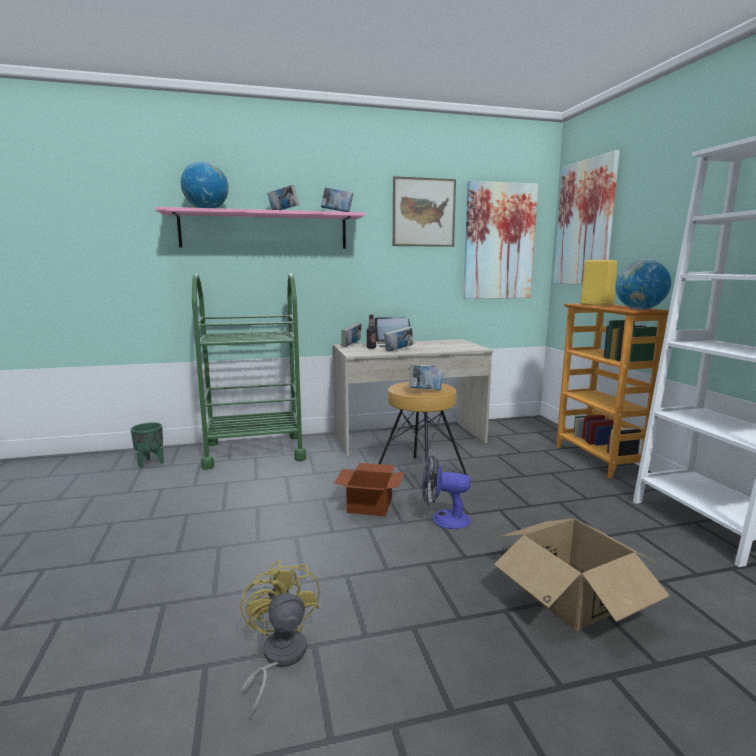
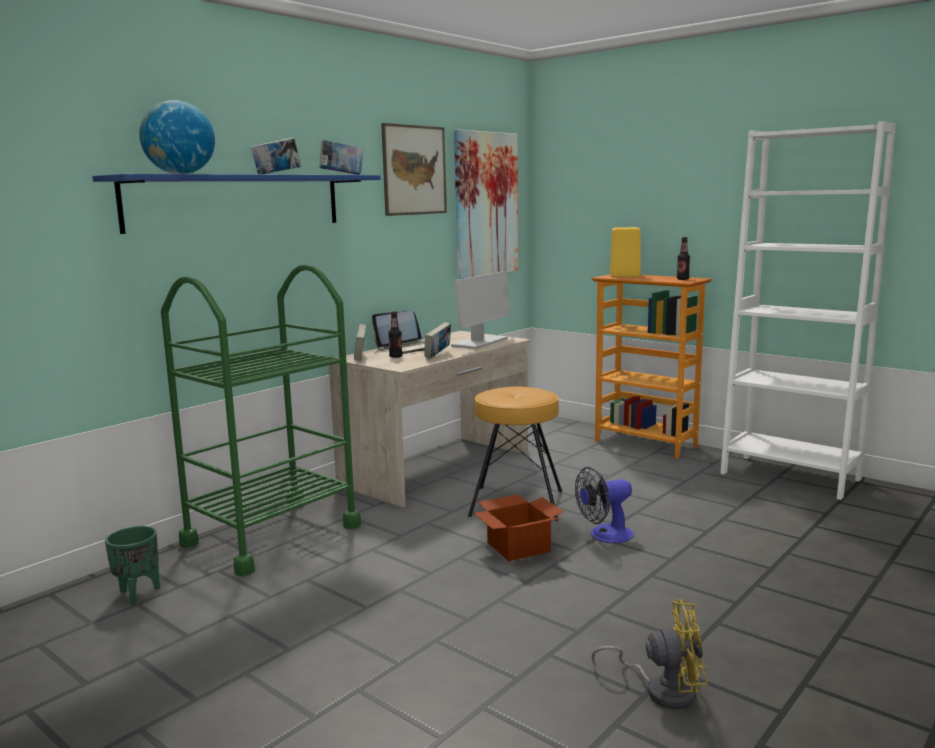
camera: 35 degrees left, 0 degrees up
pink shelf [155,207,365,249] -> blue shelf [92,174,381,234]
yellow fan [240,560,320,720] -> yellow fan turned 150 degrees clockwise [592,599,707,709]
book [409,365,443,390] -> none
cardboard box [494,518,670,631] -> none
picture [553,150,620,285] -> none
globe [615,259,671,309] -> bottle [677,237,690,280]
none -> monitor [451,271,510,349]

